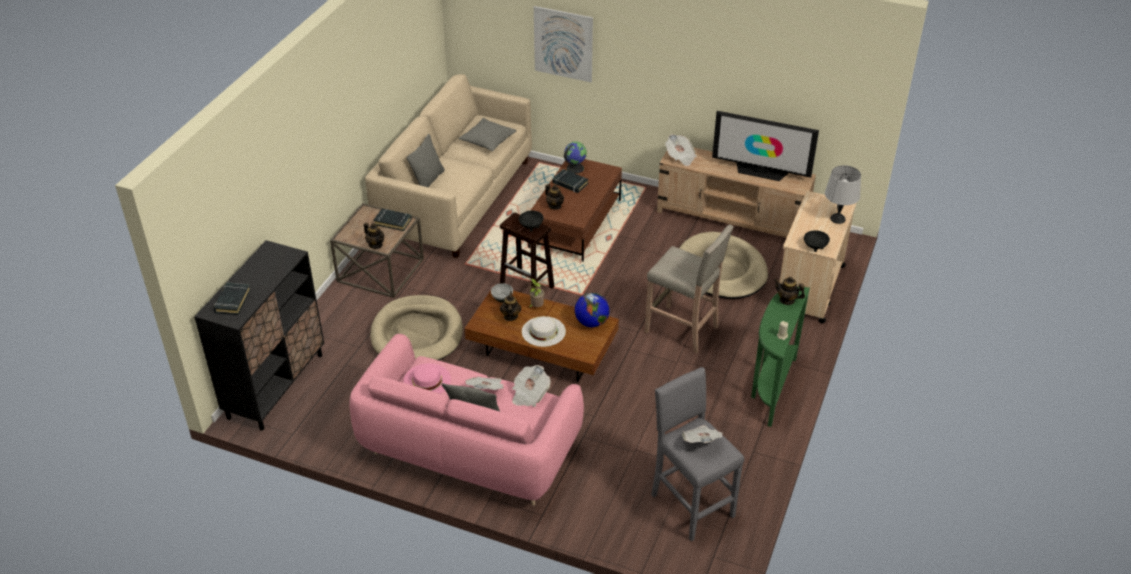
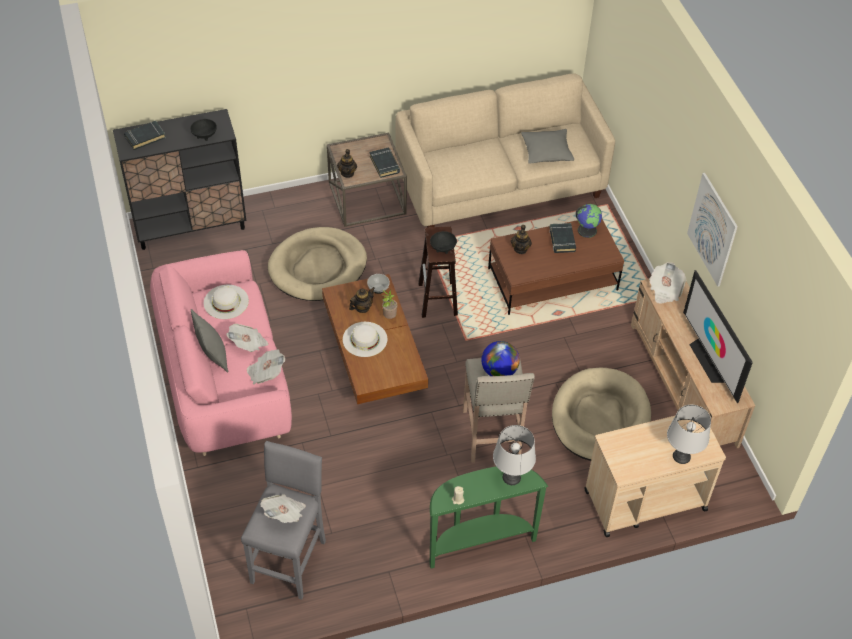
camera: 50 degrees right, 10 degrees up
pink hat [403,363,451,394] -> white hat [204,285,249,319]
grey pillow [407,134,445,187] -> none
picture [534,6,593,82] -> picture moved to [687,173,738,287]
globe [575,293,610,327] -> globe moved to [481,341,520,376]
teapot [774,277,805,305] -> grey table lamp [493,425,536,485]
black bowl [804,230,830,252] -> black bowl moved to [190,119,217,141]

